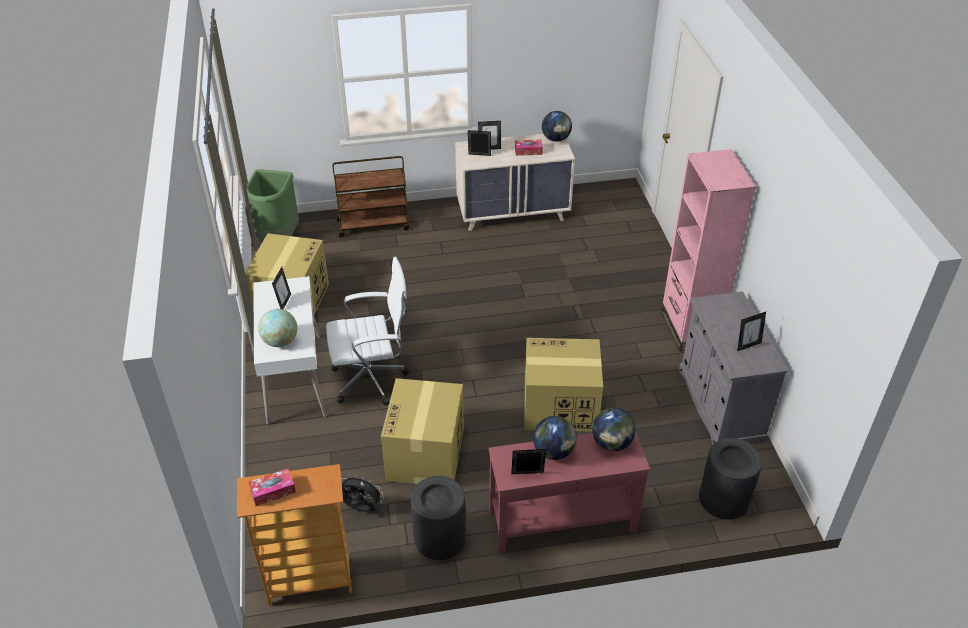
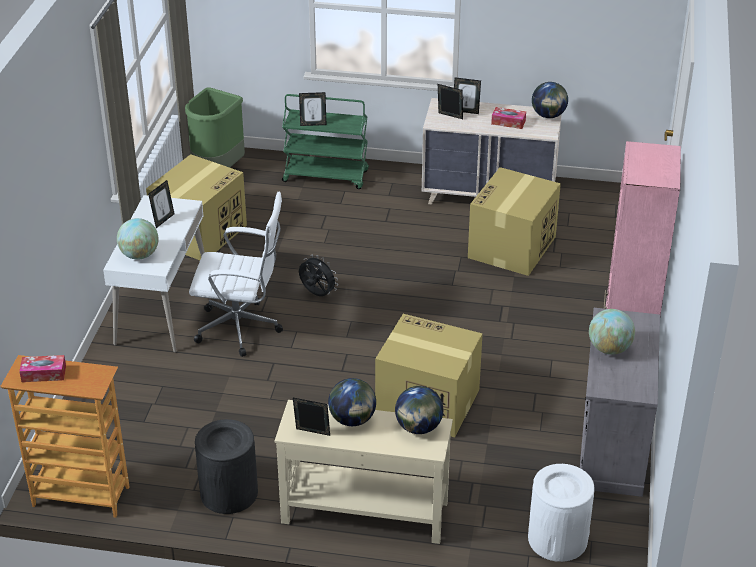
camera: 20 degrees right, 5 degrees down
brown cart [333,156,410,238] -> green cart [282,94,369,189]
black fan [341,474,384,512] -> black fan moved to [299,255,338,296]
cardboard box [381,378,464,484] -> cardboard box moved to [468,167,561,276]
red console table [489,432,650,553] -> beige console table [275,400,453,544]
black trash can [699,438,762,520] -> white trash can [528,464,595,562]
picture frame [737,312,766,351] -> picture frame moved to [299,92,326,126]
none -> globe [589,309,635,355]

